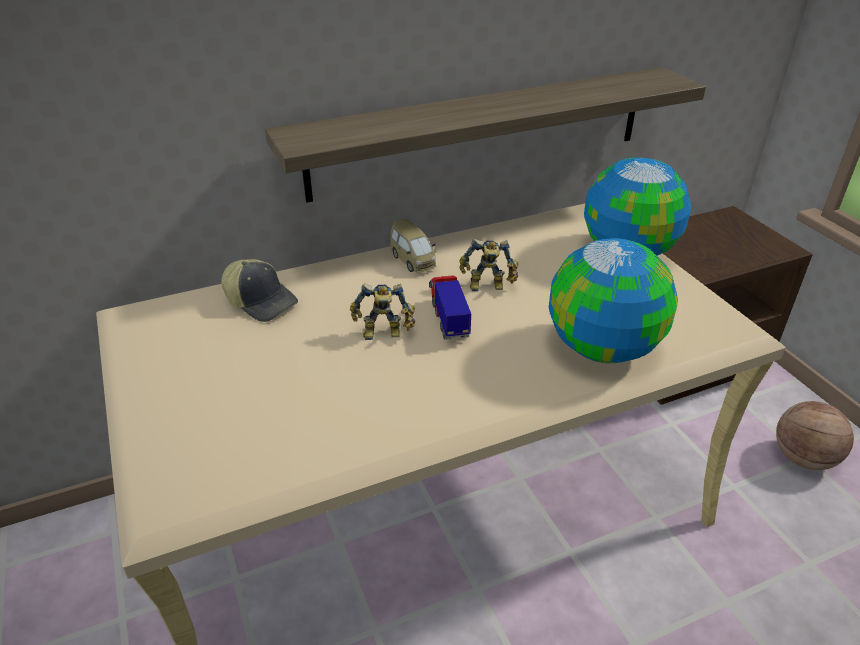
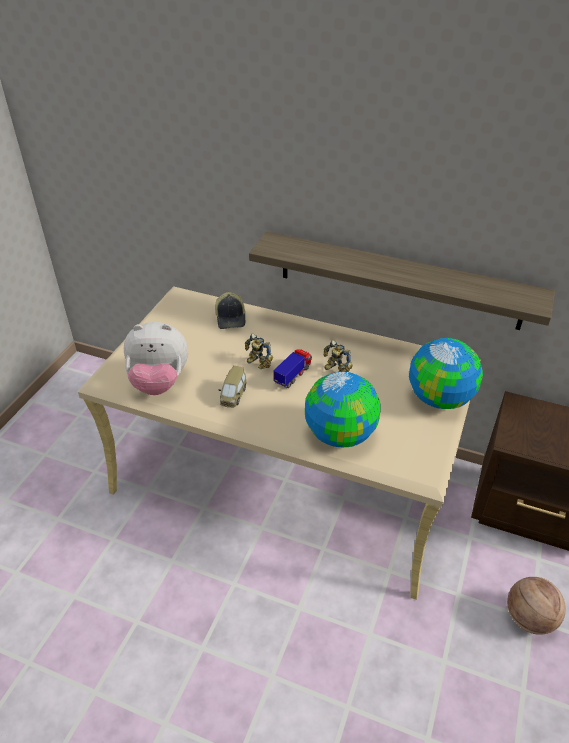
camera: 45 degrees right, 5 degrees up
toy car [391,219,436,273] -> toy car moved to [219,366,246,408]
none -> plush toy [124,322,188,395]

